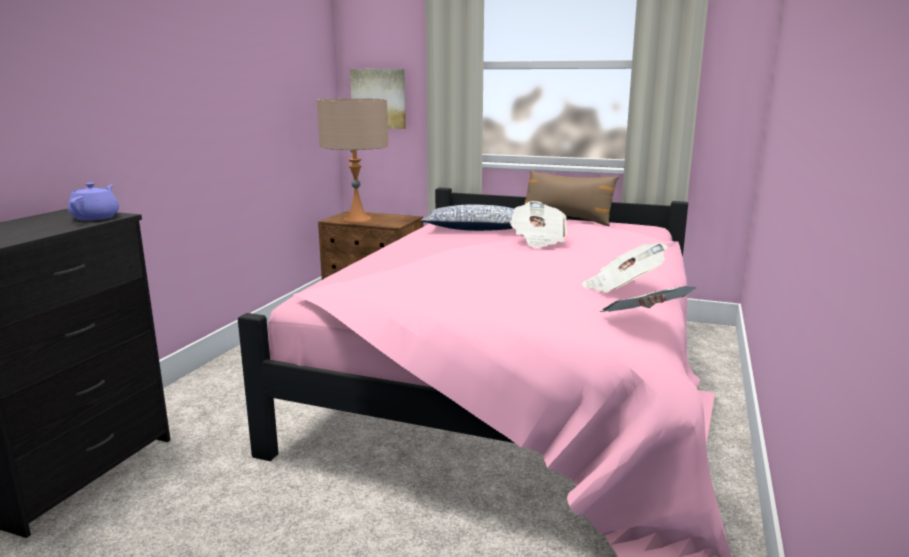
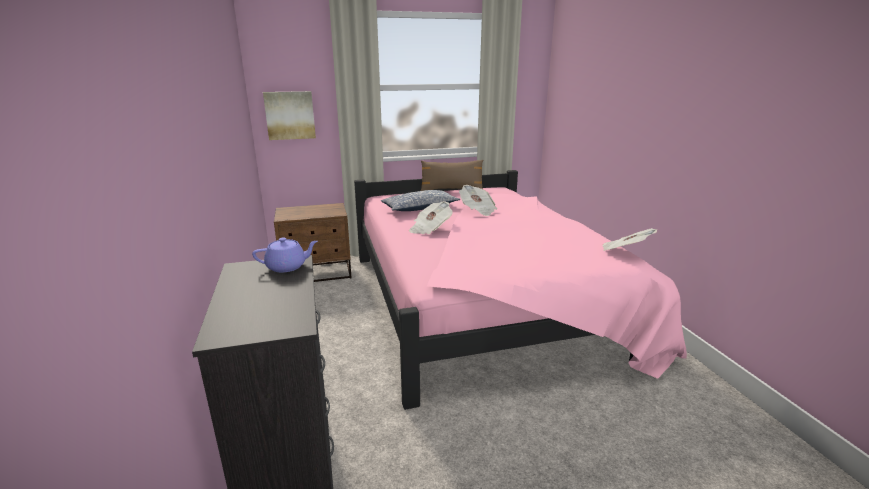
camera: 35 degrees left, 5 degrees up
purple teapot [68,183,119,221] -> purple teapot turned 105 degrees clockwise [252,238,318,272]
beige table lamp [317,98,388,222] -> none
newspaper [582,243,668,293] -> newspaper moved to [409,202,453,235]

